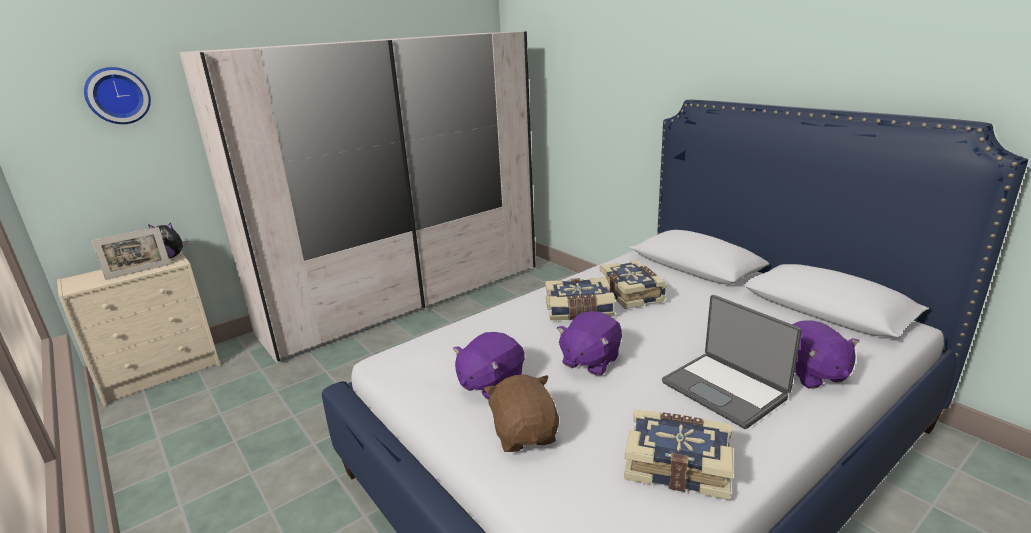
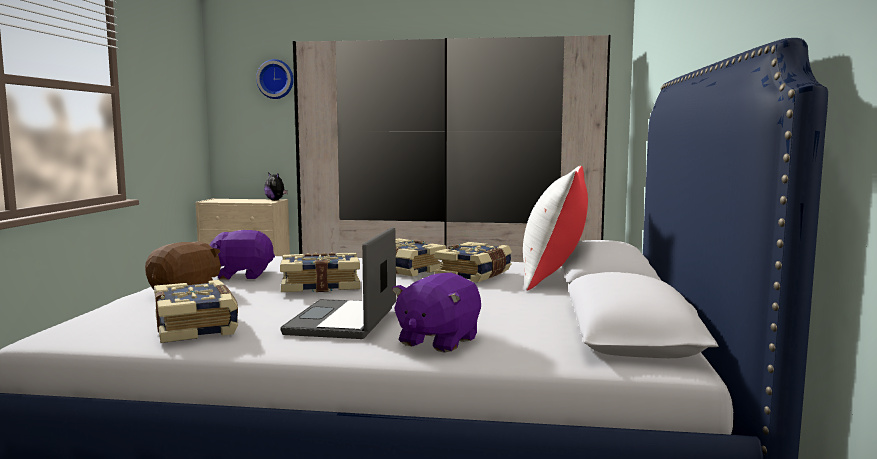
camera: 45 degrees right, 15 degrees down
picture frame [91,227,170,280] -> none
purple plush toy [556,311,622,376] -> book [280,252,360,292]
none -> white pillow [523,166,588,291]

